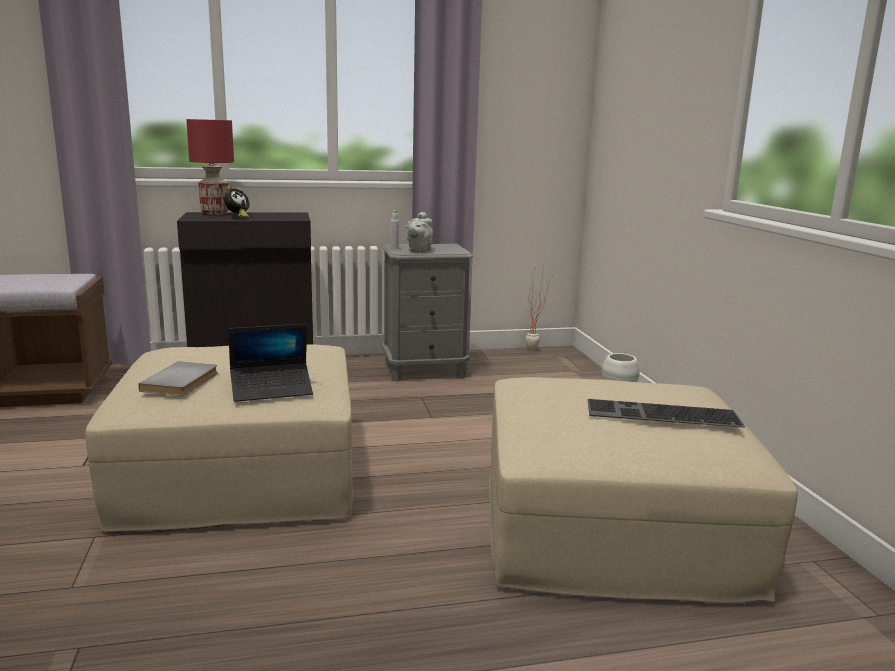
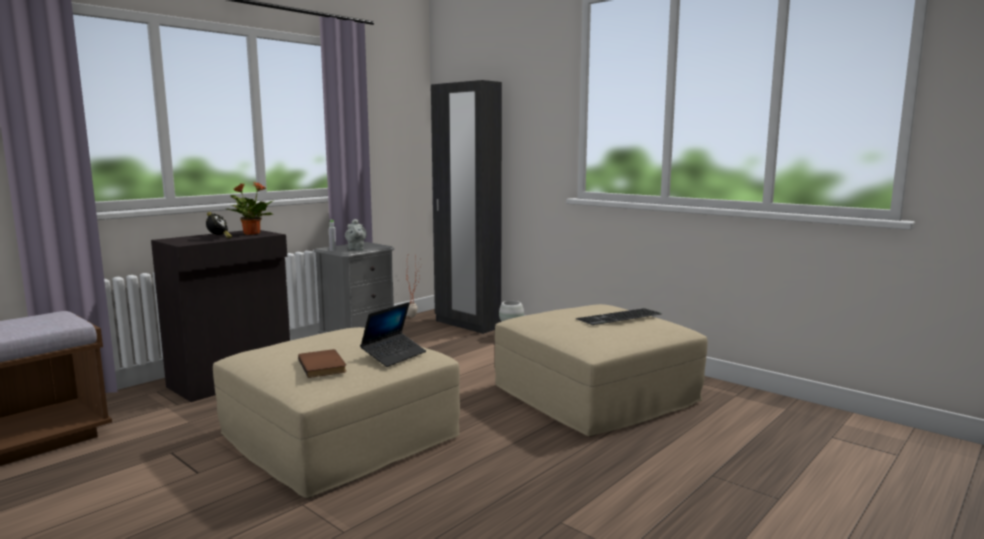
camera: 35 degrees left, 5 degrees down
grey book [138,362,218,396] -> brown book [298,349,347,378]
red table lamp [186,119,234,215] -> none
none -> potted plant [227,182,274,235]
none -> black wardrobe [431,80,502,334]

